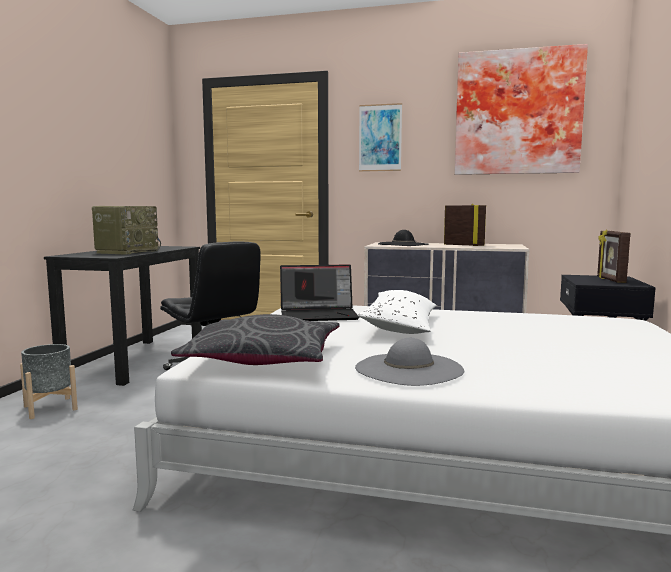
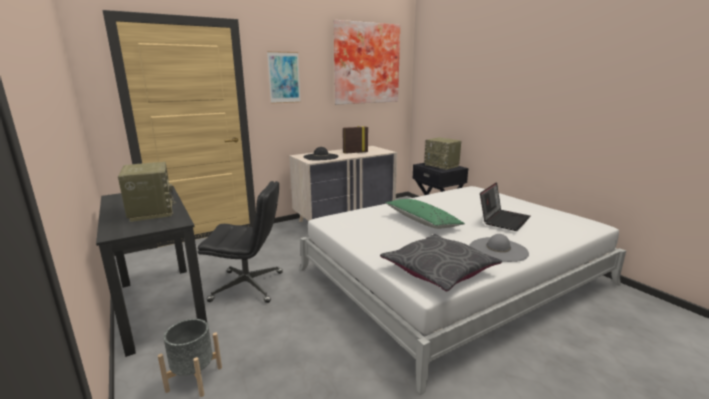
camera: 45 degrees left, 10 degrees up
laptop [280,264,359,321] -> laptop moved to [480,182,531,231]
white pillow [358,290,436,334] -> green pillow [385,199,465,229]
picture frame [597,229,630,283] -> radio [424,137,461,170]

